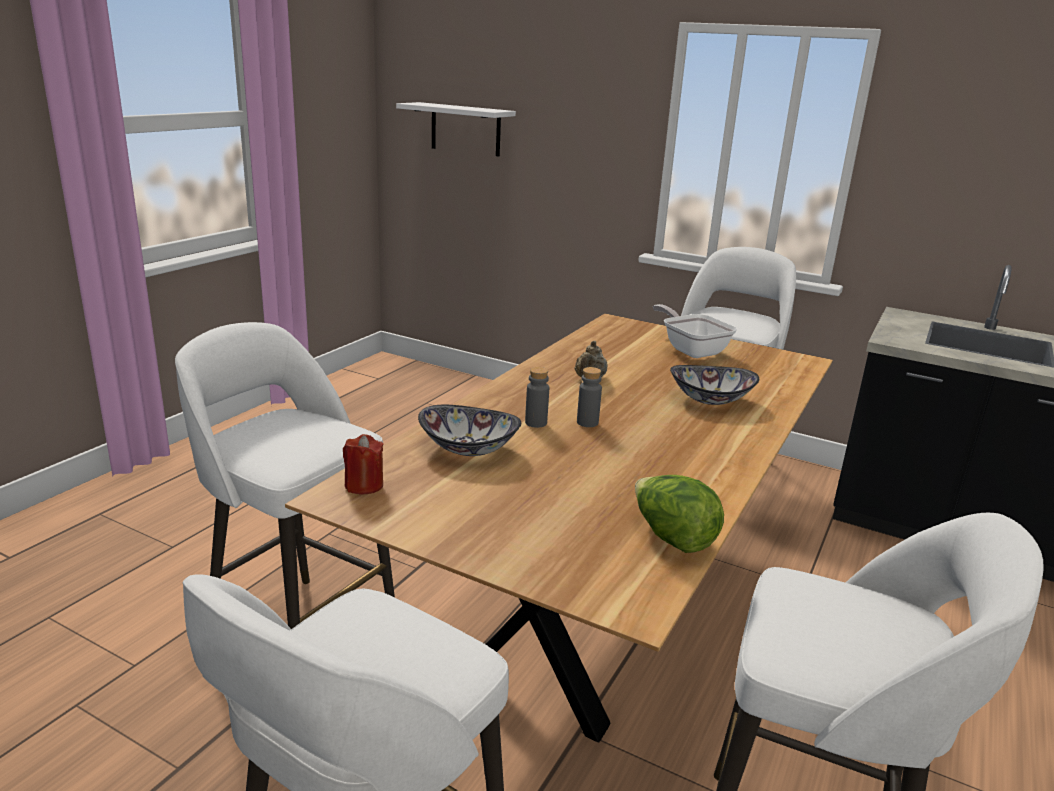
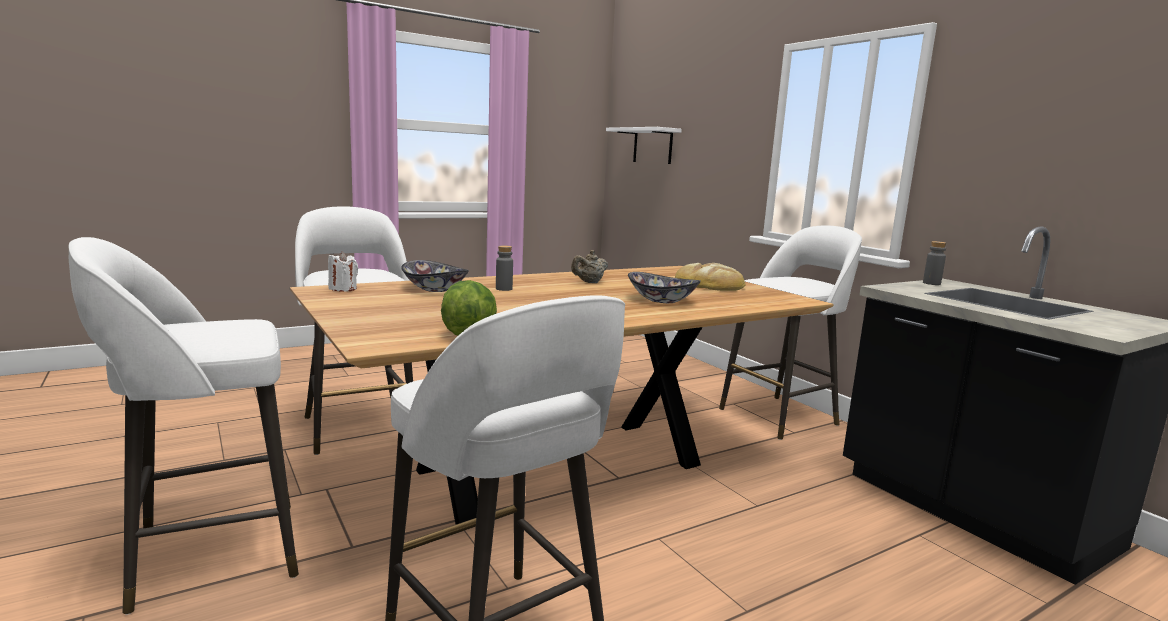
camera: 30 degrees right, 10 degrees down
red candle [343,434,383,495] -> white candle [328,252,358,292]
grey bottle [577,367,602,427] -> grey bottle moved to [923,241,946,285]
frying pan [653,304,737,358] -> bread [675,263,745,291]

